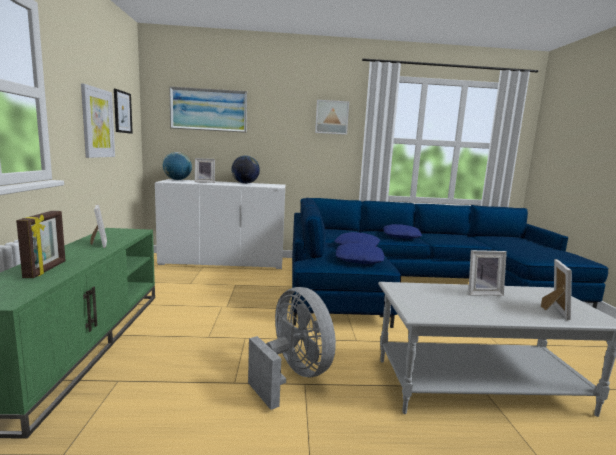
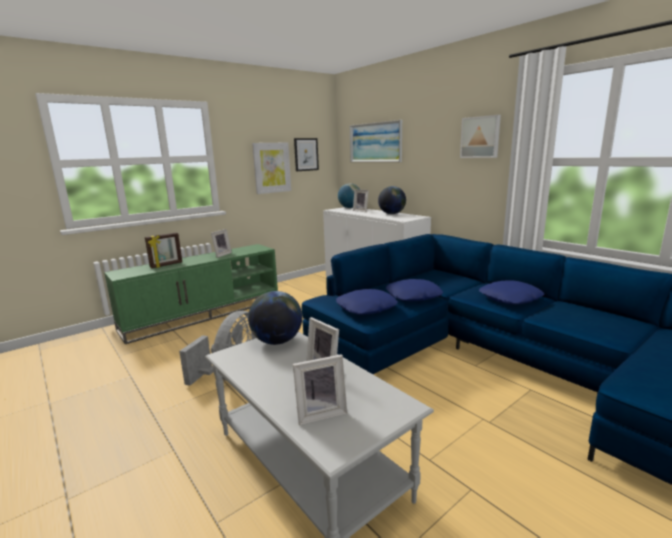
camera: 55 degrees right, 5 degrees up
none -> globe [248,291,302,345]

